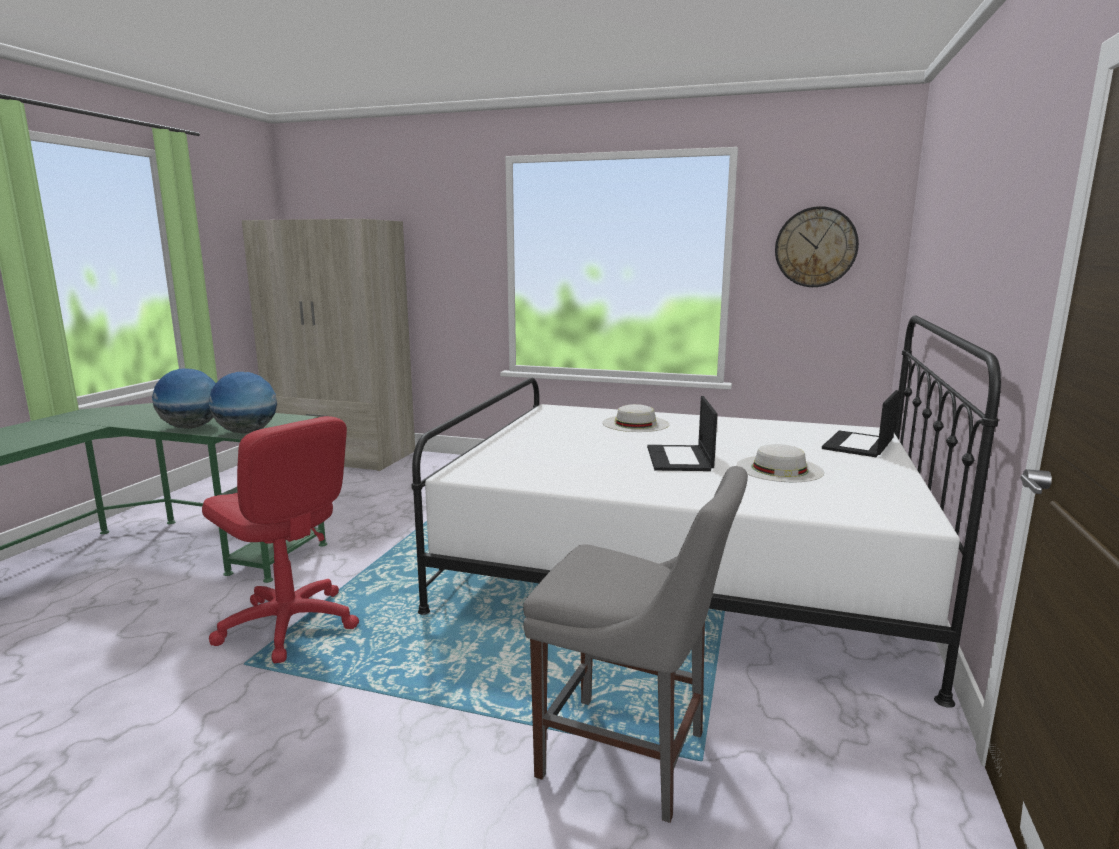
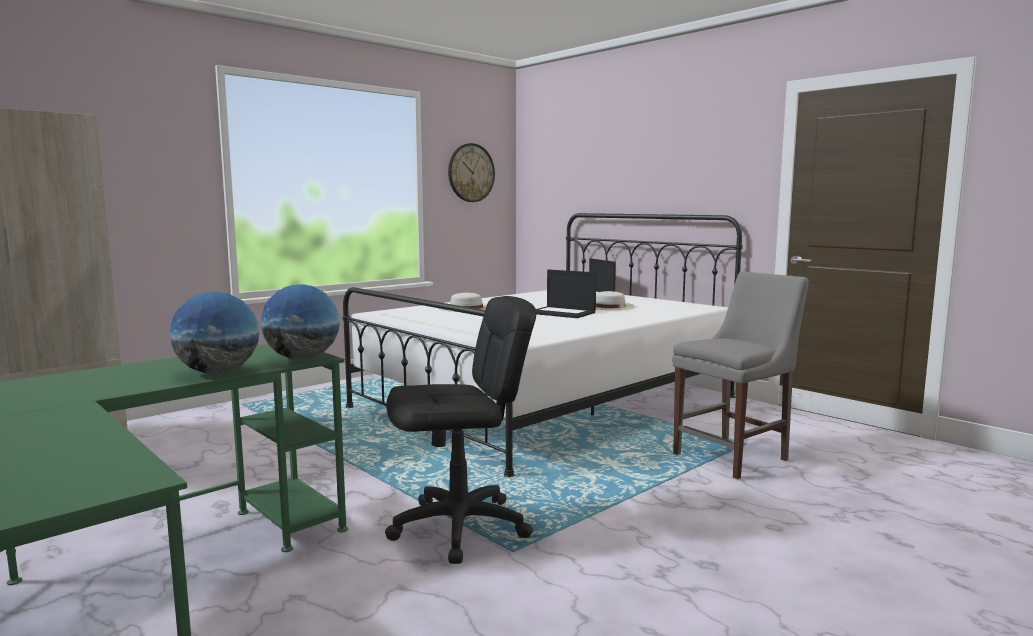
camera: 60 degrees left, 5 degrees down
red office chair [202,416,359,663] -> black office chair [385,296,536,564]

